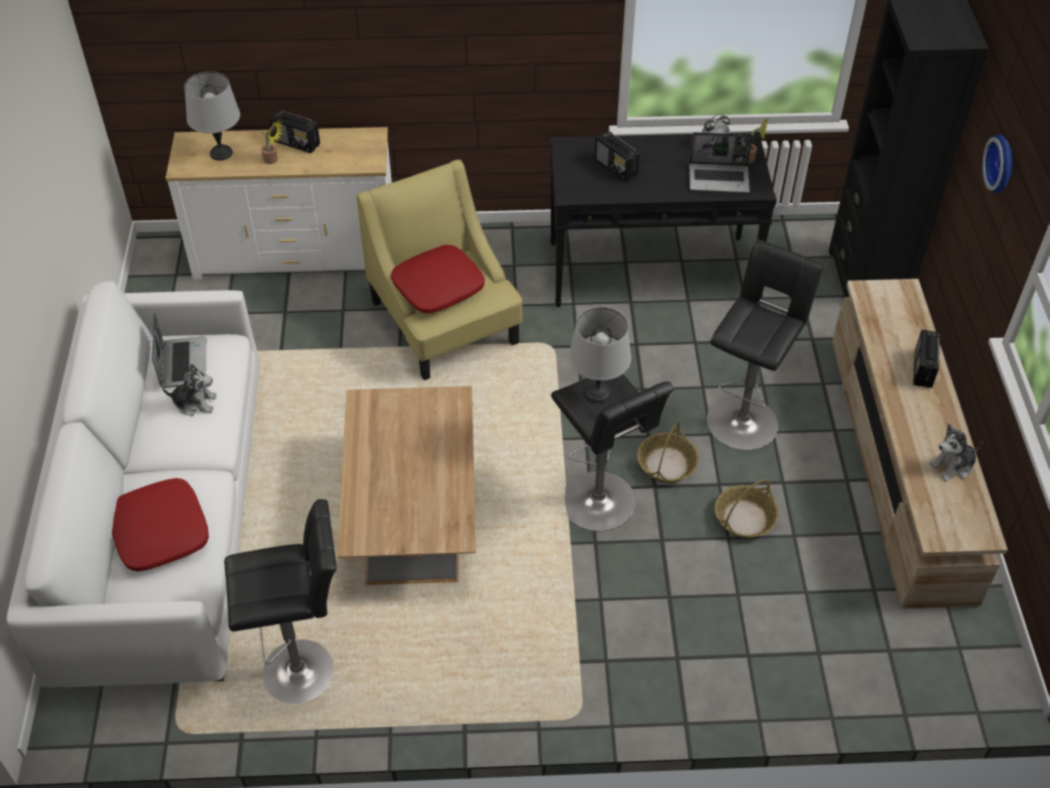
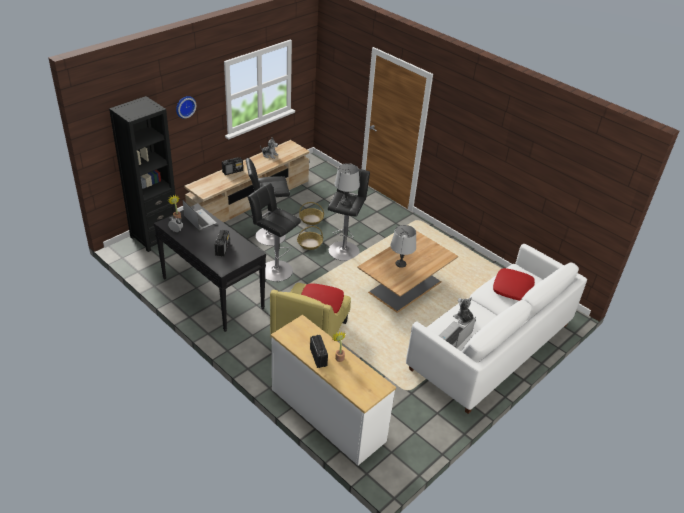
camera: 135 degrees left, 10 degrees down
grey table lamp [184,71,240,161] -> grey table lamp moved to [390,225,416,268]
black stool [224,499,337,704] -> black stool moved to [248,183,301,282]

